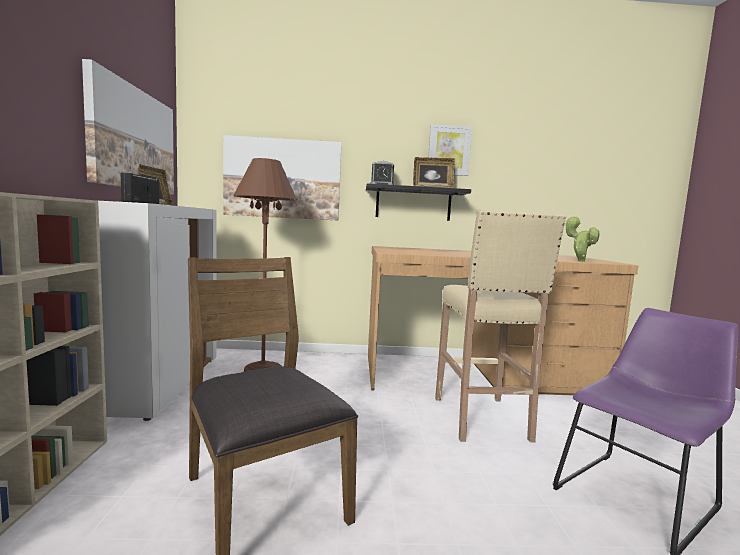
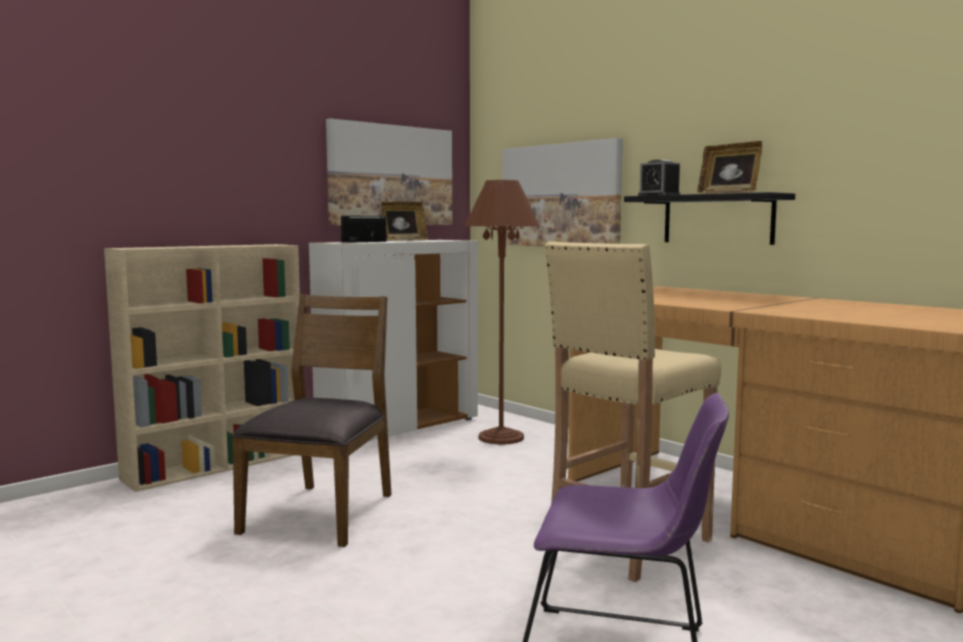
camera: 50 degrees right, 0 degrees up
picture [428,124,472,176] -> none
potted plant [565,216,600,262] -> none

